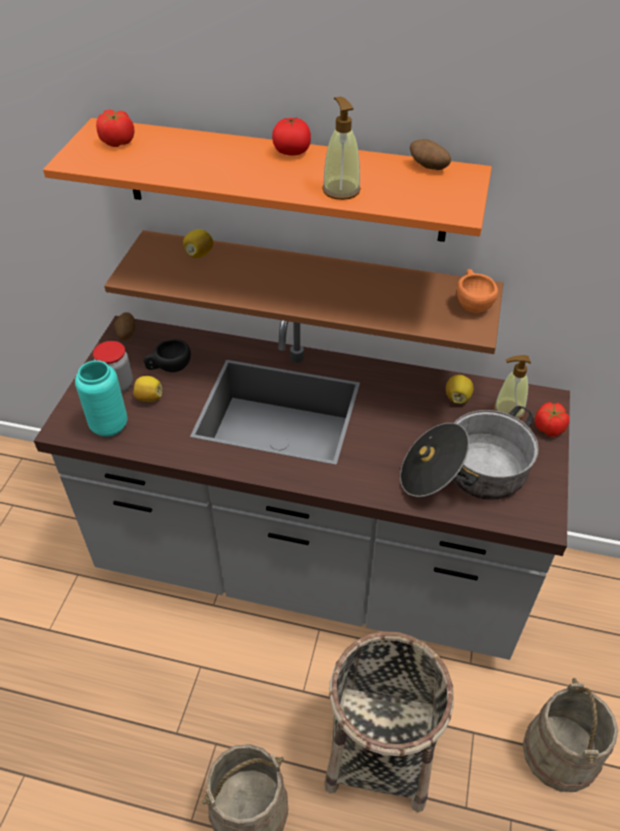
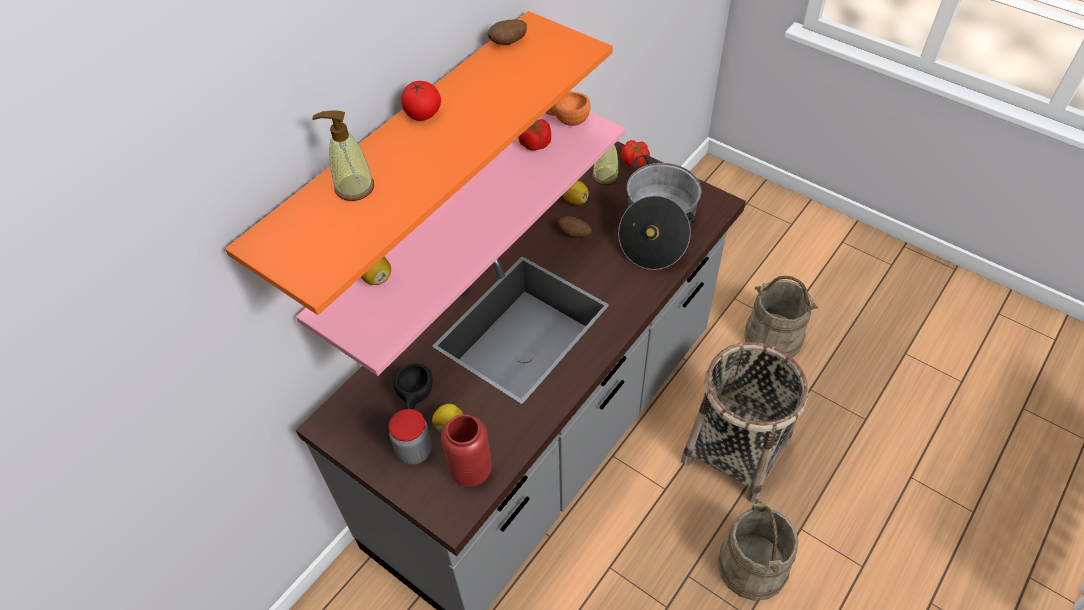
camera: 65 degrees left, 5 degrees up
turquoise vase [75,360,128,437] -> red vase [441,414,492,487]
tomato [96,109,134,147] -> tomato moved to [518,119,551,151]
brown shelf [104,230,503,354] -> pink shelf [296,112,625,376]
potato [115,312,136,341] -> potato moved to [558,216,592,238]
soap dispenser [322,97,361,200] -> soap dispenser moved to [312,110,374,201]

